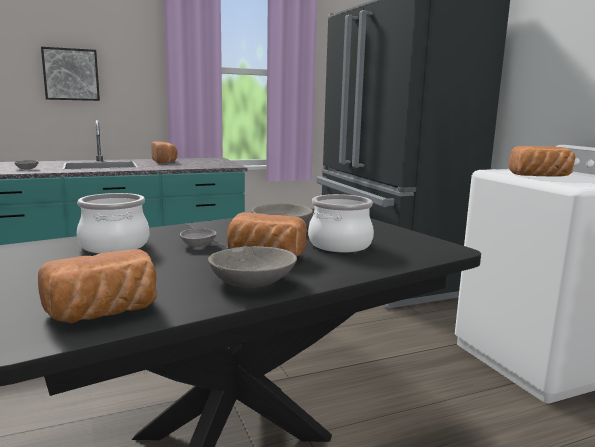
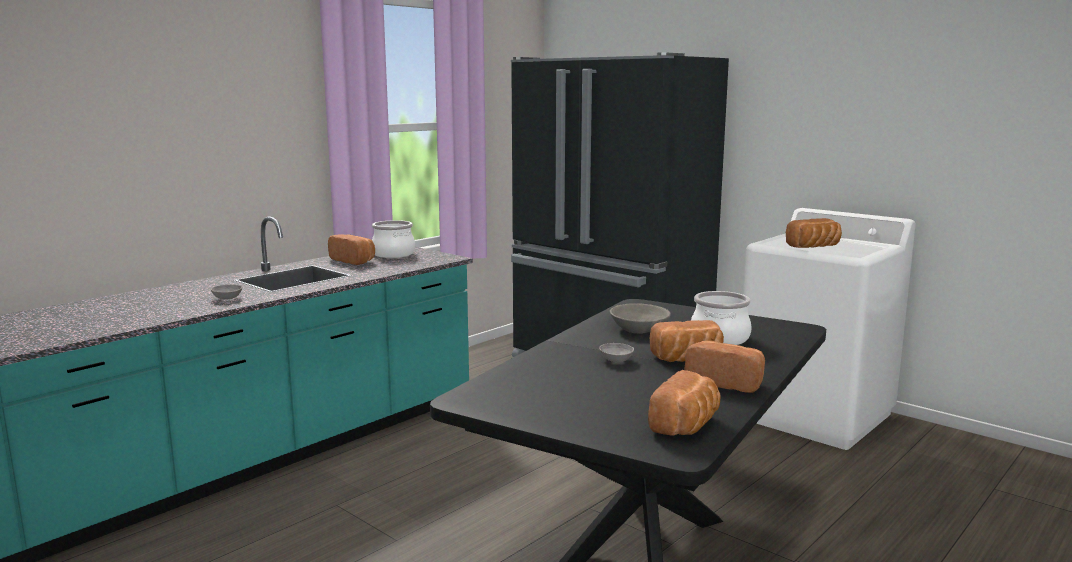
camera: 25 degrees left, 0 degrees up
picture [41,47,100,101] -> none
cooking pot [77,193,149,254] -> cooking pot moved to [372,220,415,258]
grey bowl [208,246,297,288] -> bread [685,341,765,393]

